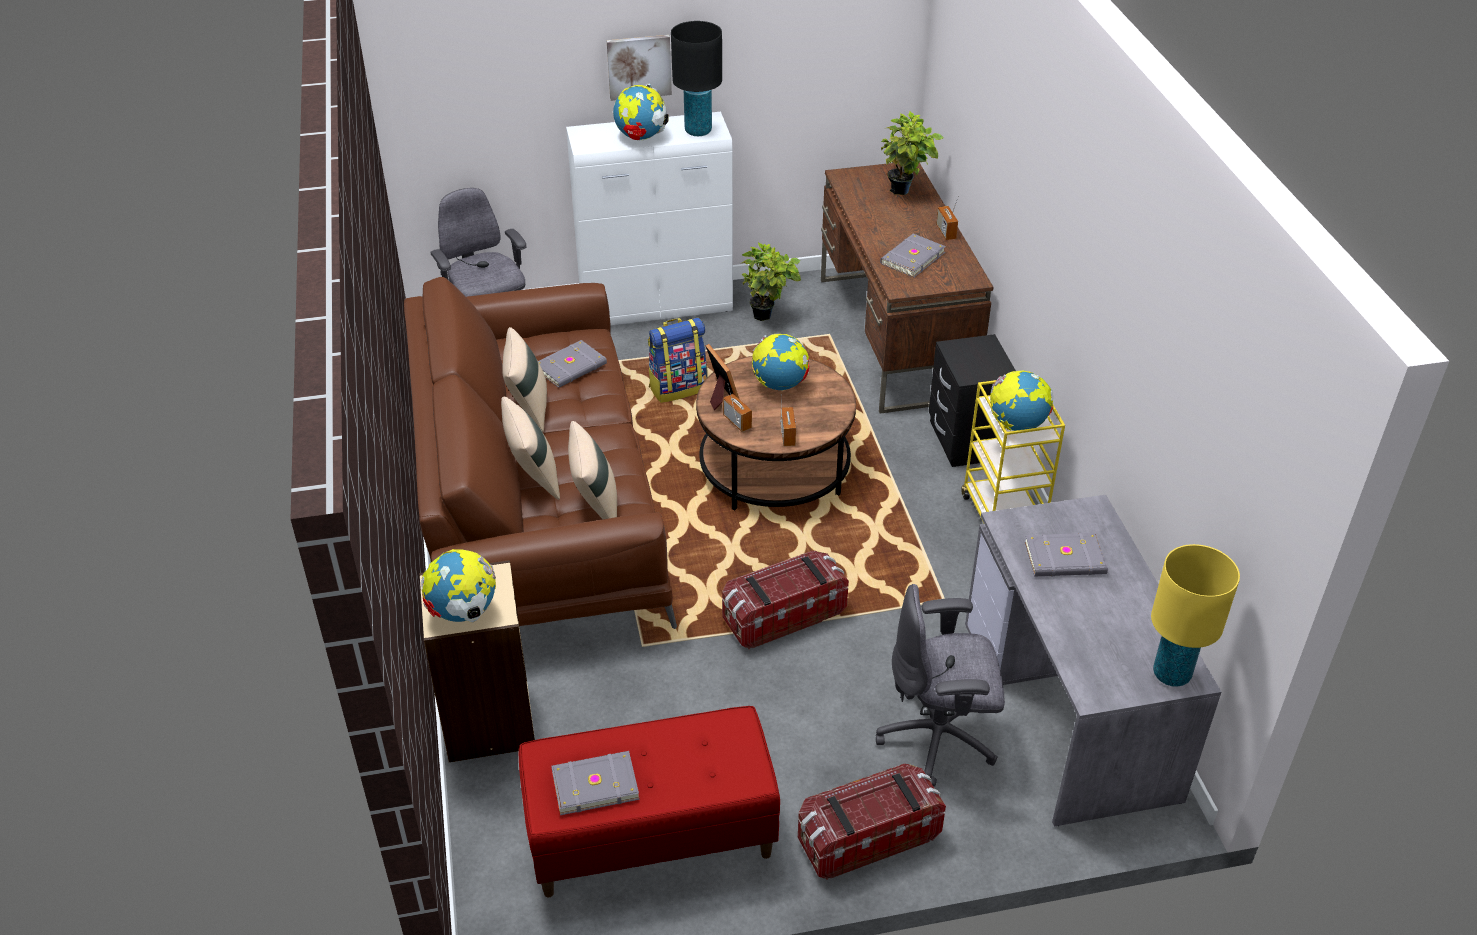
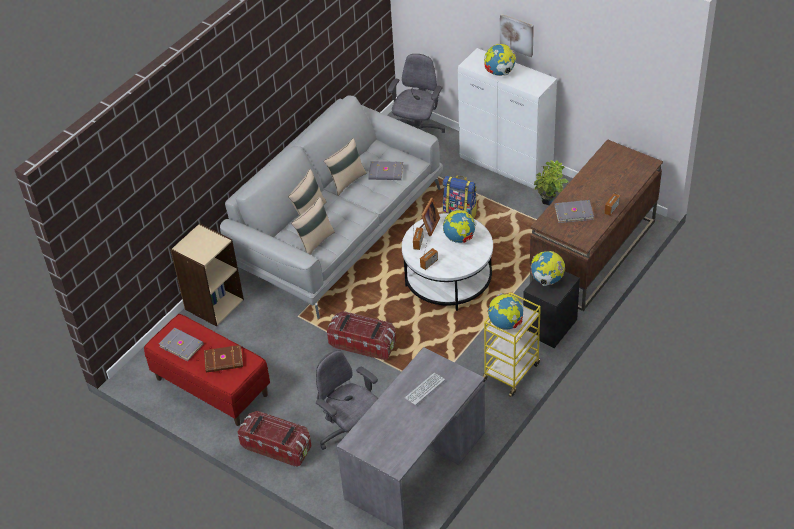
camera: 50 degrees right, 5 degrees up
brown sofa [404,277,677,629] -> grey sofa [220,95,443,319]
globe [421,549,496,622] -> globe moved to [530,251,565,286]
black table lamp [671,21,722,136] -> none
brown coffee table [696,356,856,510] -> white coffee table [402,213,493,311]
potted plant [881,112,944,195] -> none
grey book [1025,533,1108,577] -> keyboard [405,373,445,405]
yellow table lamp [1151,544,1240,687] -> none
none -> brown book [204,345,243,373]

